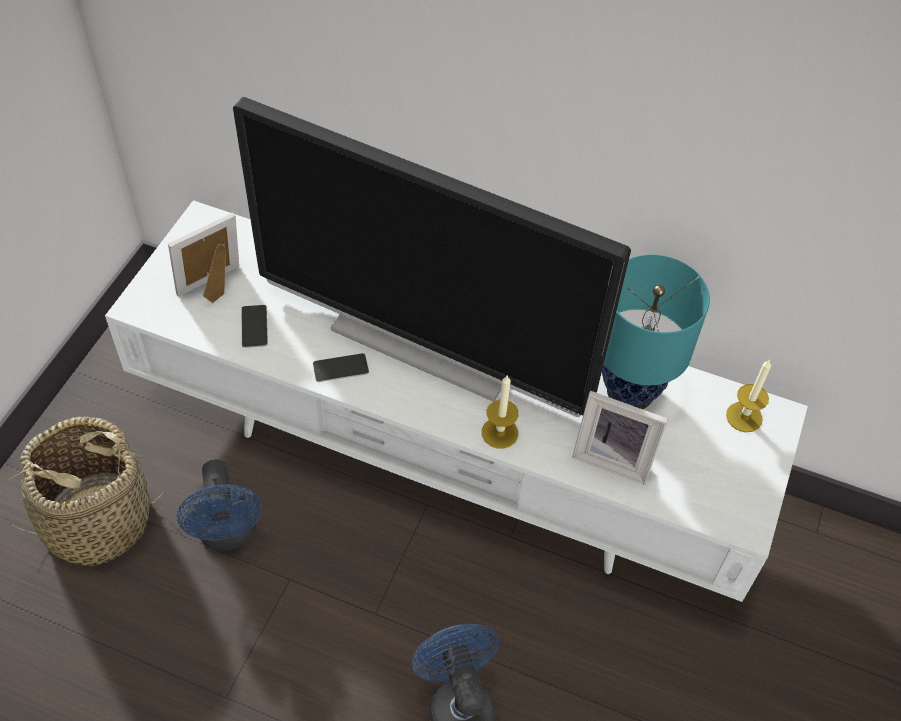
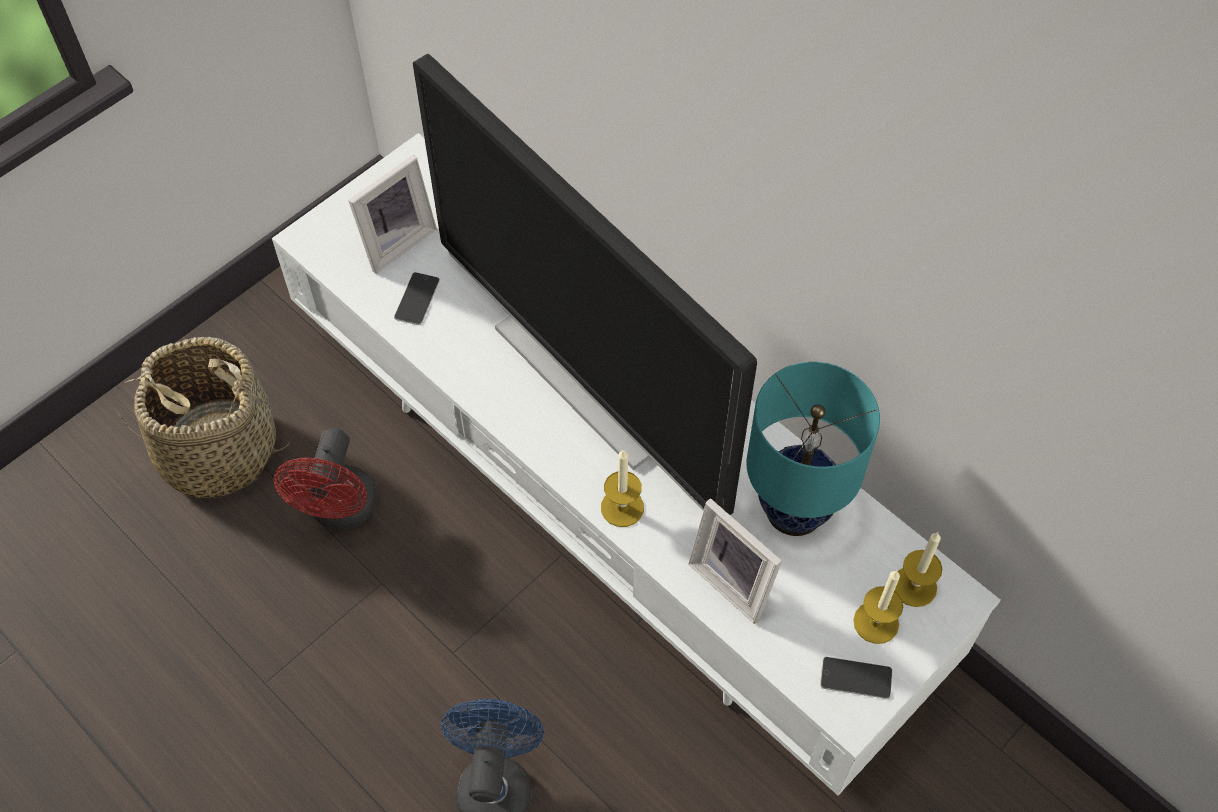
camera: 25 degrees right, 5 degrees up
picture frame [168,212,239,303] -> picture frame turned 150 degrees clockwise [348,155,437,274]
blue fan [177,460,262,550] -> red fan [274,428,377,529]
phone [313,353,369,382] -> phone moved to [820,657,892,699]
none -> candle [853,571,903,644]

